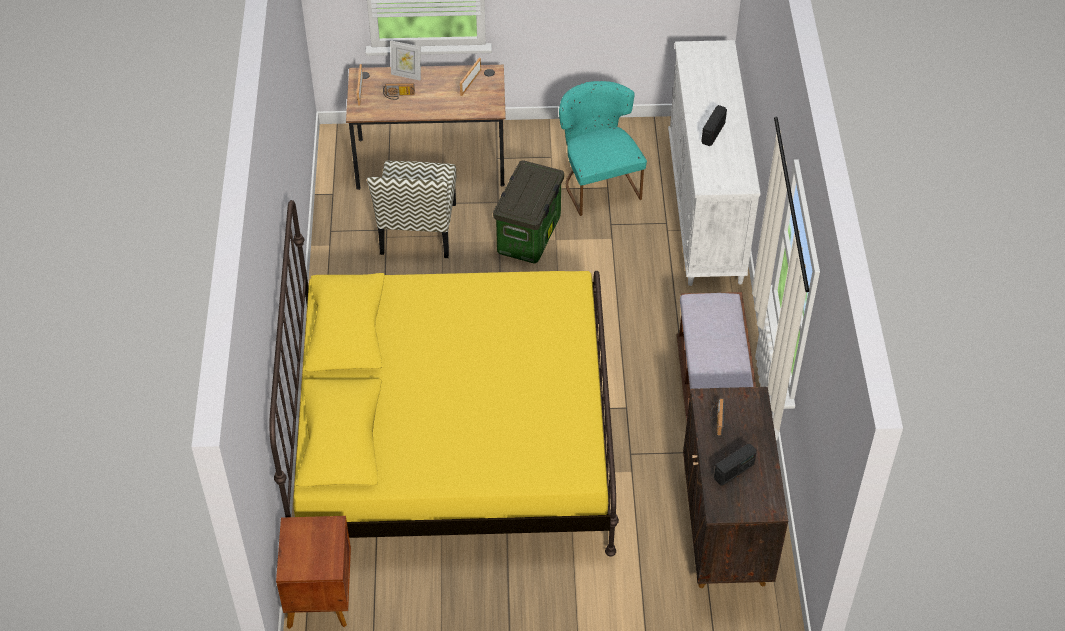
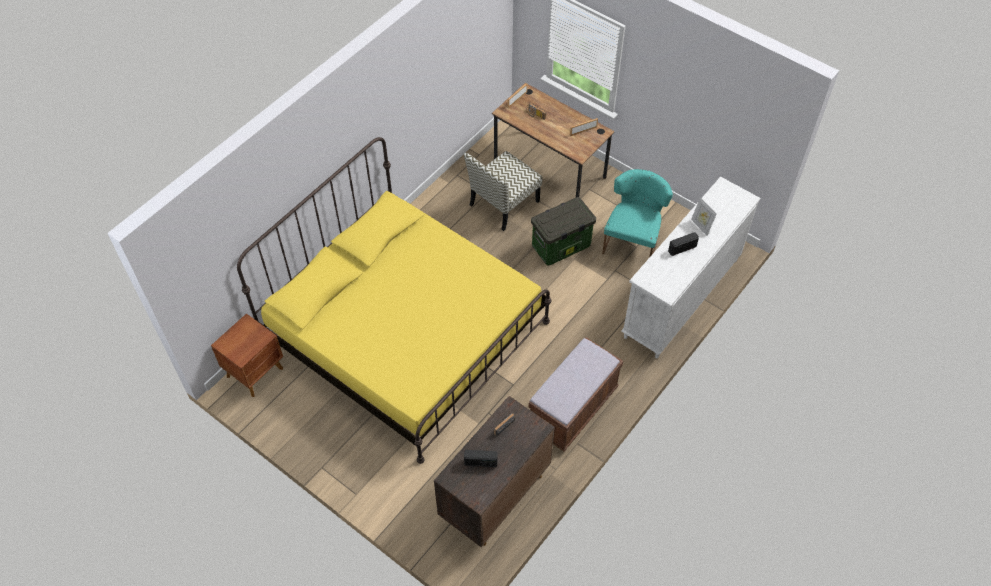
camera: 40 degrees right, 5 degrees up
picture frame [391,40,421,81] -> picture frame moved to [691,197,717,235]

